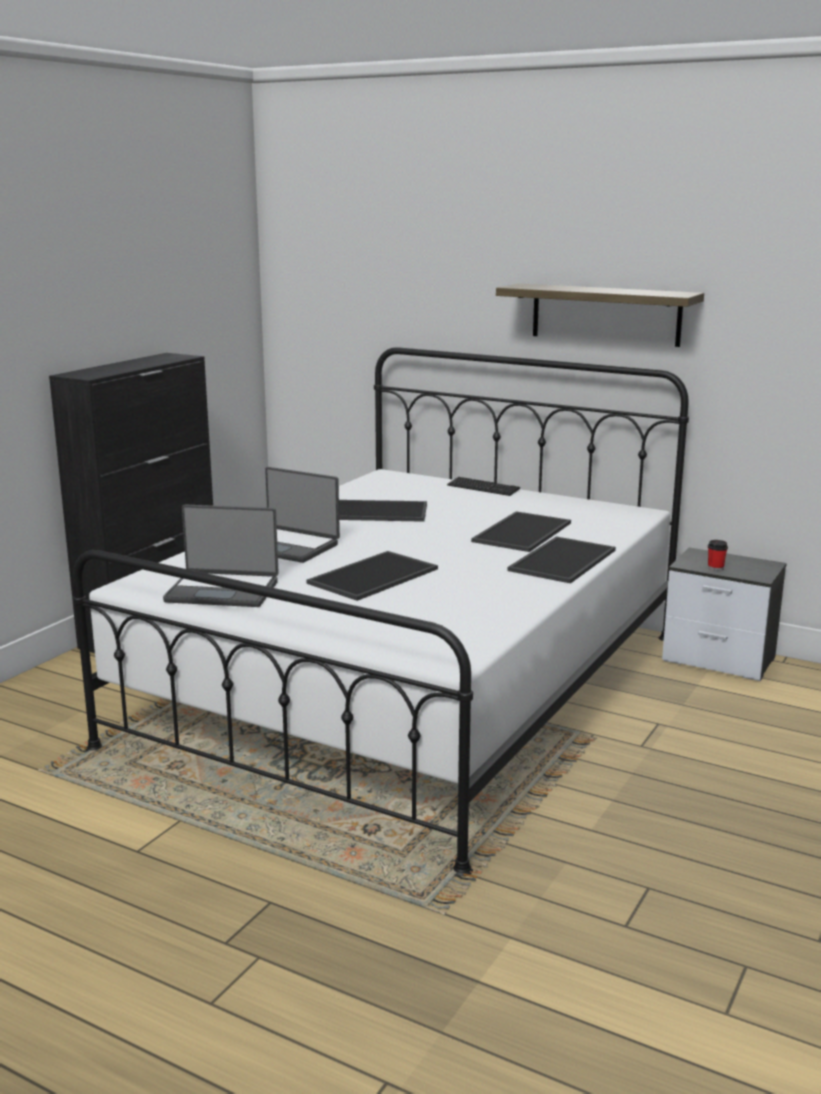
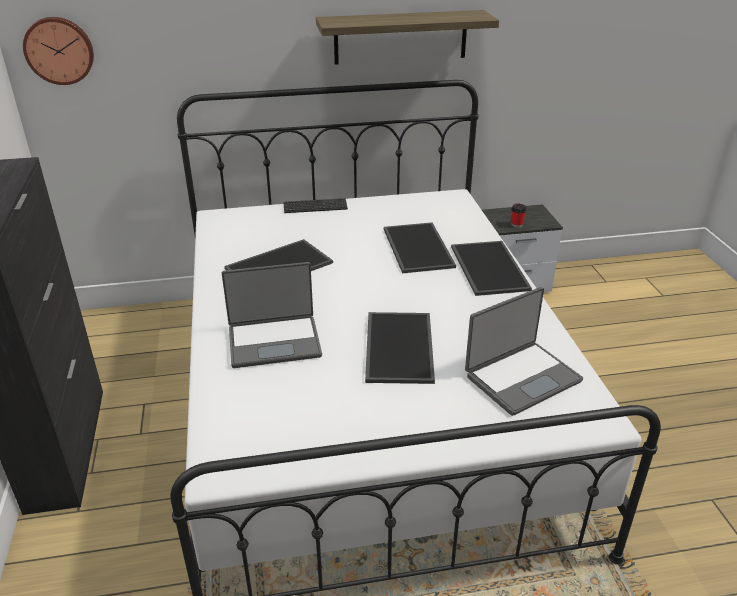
camera: 40 degrees left, 15 degrees up
laptop [163,504,279,607] -> laptop moved to [465,287,583,416]
none -> wall clock [23,17,94,85]

